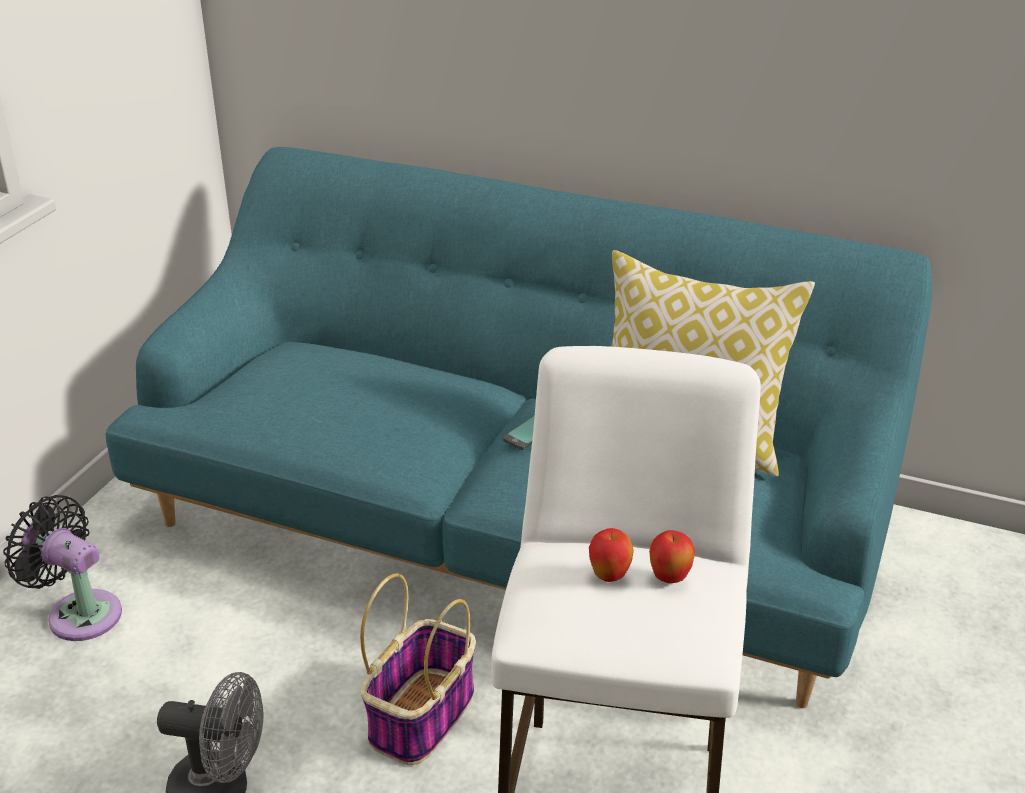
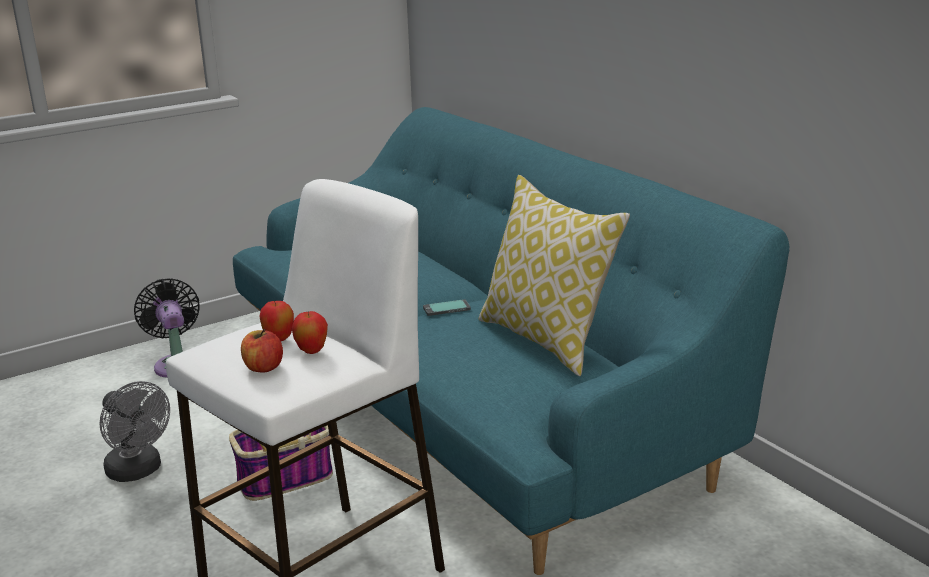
camera: 35 degrees right, 10 degrees down
none -> apple [241,329,283,373]

